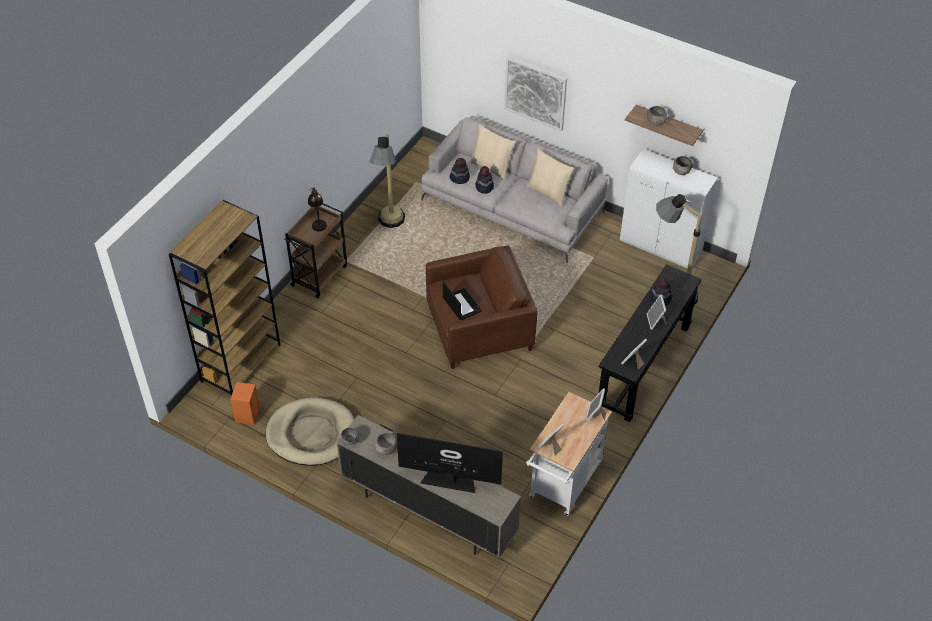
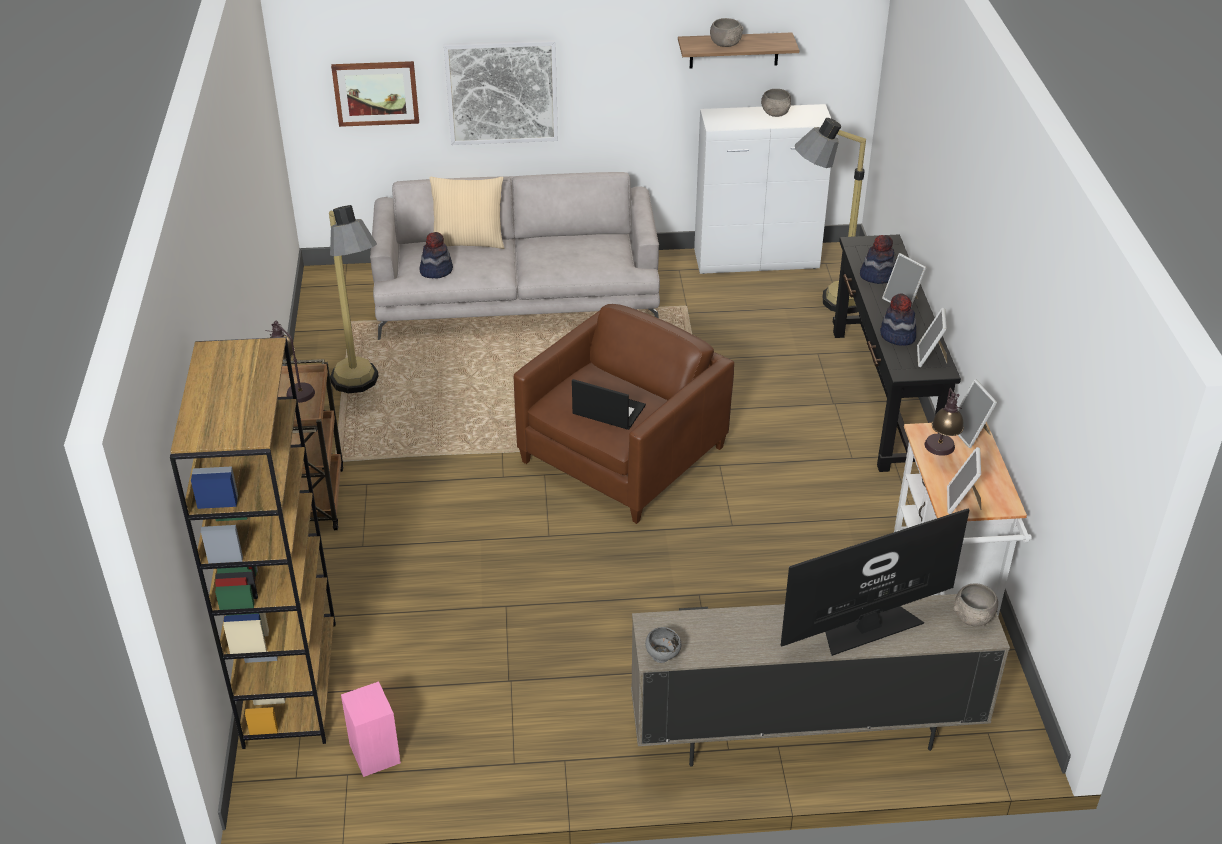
camera: 35 degrees left, 10 degrees down
orange speaker [230,382,260,425] -> pink speaker [341,681,401,777]
beige dog bed [266,397,354,466] -> none
grey bowl [375,433,397,455] -> grey bowl moved to [953,584,998,627]
hat [475,166,494,194] -> hat moved to [880,293,916,346]
beige pillow [526,149,574,207] -> none
none -> picture [331,61,419,127]
none -> table lamp [925,388,964,456]

